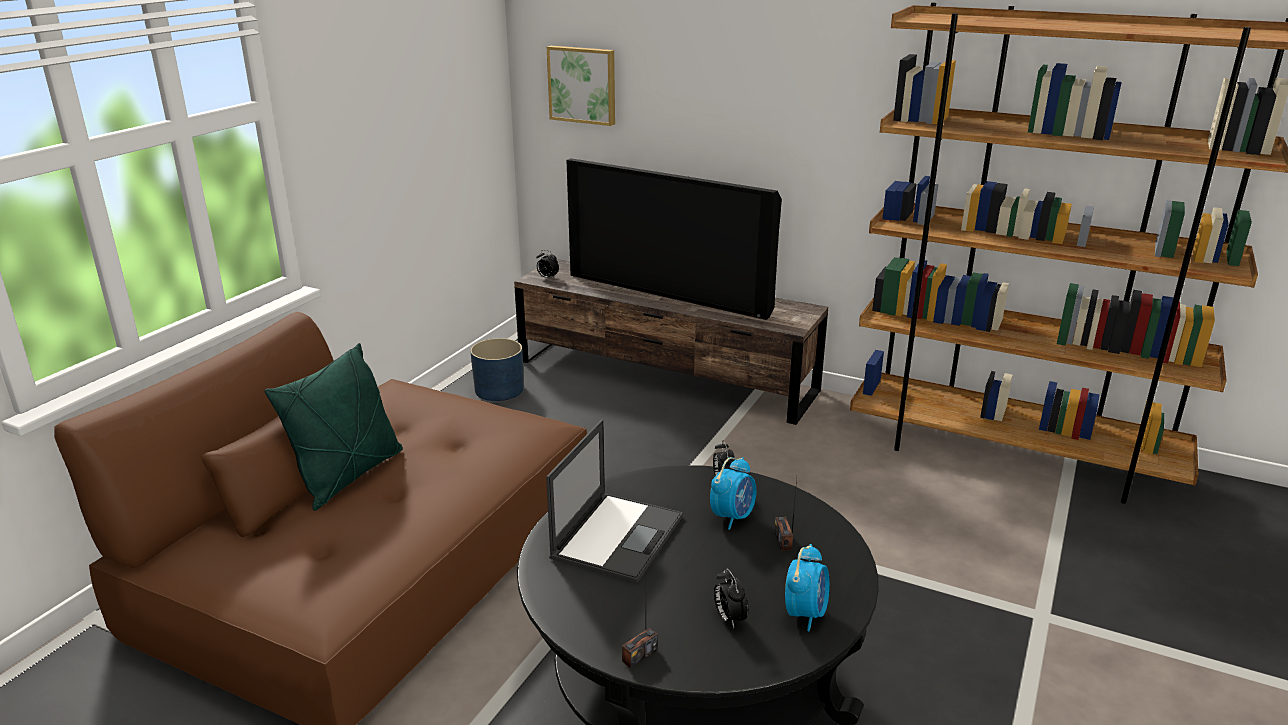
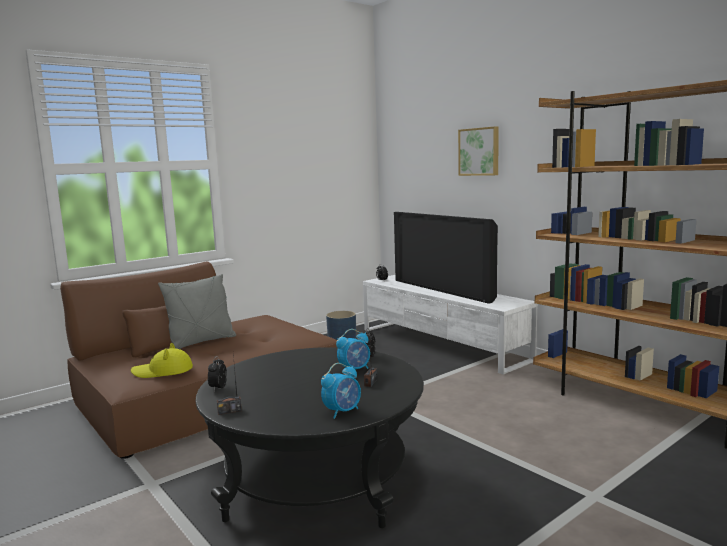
camera: 25 degrees right, 15 degrees down
green pillow [264,343,403,511] -> grey pillow [158,274,236,349]
brown tv stand [514,259,828,425] -> white tv stand [363,275,537,375]
laptop [546,419,683,583] -> none
picture [547,46,615,126] -> picture moved to [458,126,499,176]
alarm clock [714,569,748,628] -> alarm clock moved to [208,356,227,391]
none -> yellow hat [131,343,193,378]

